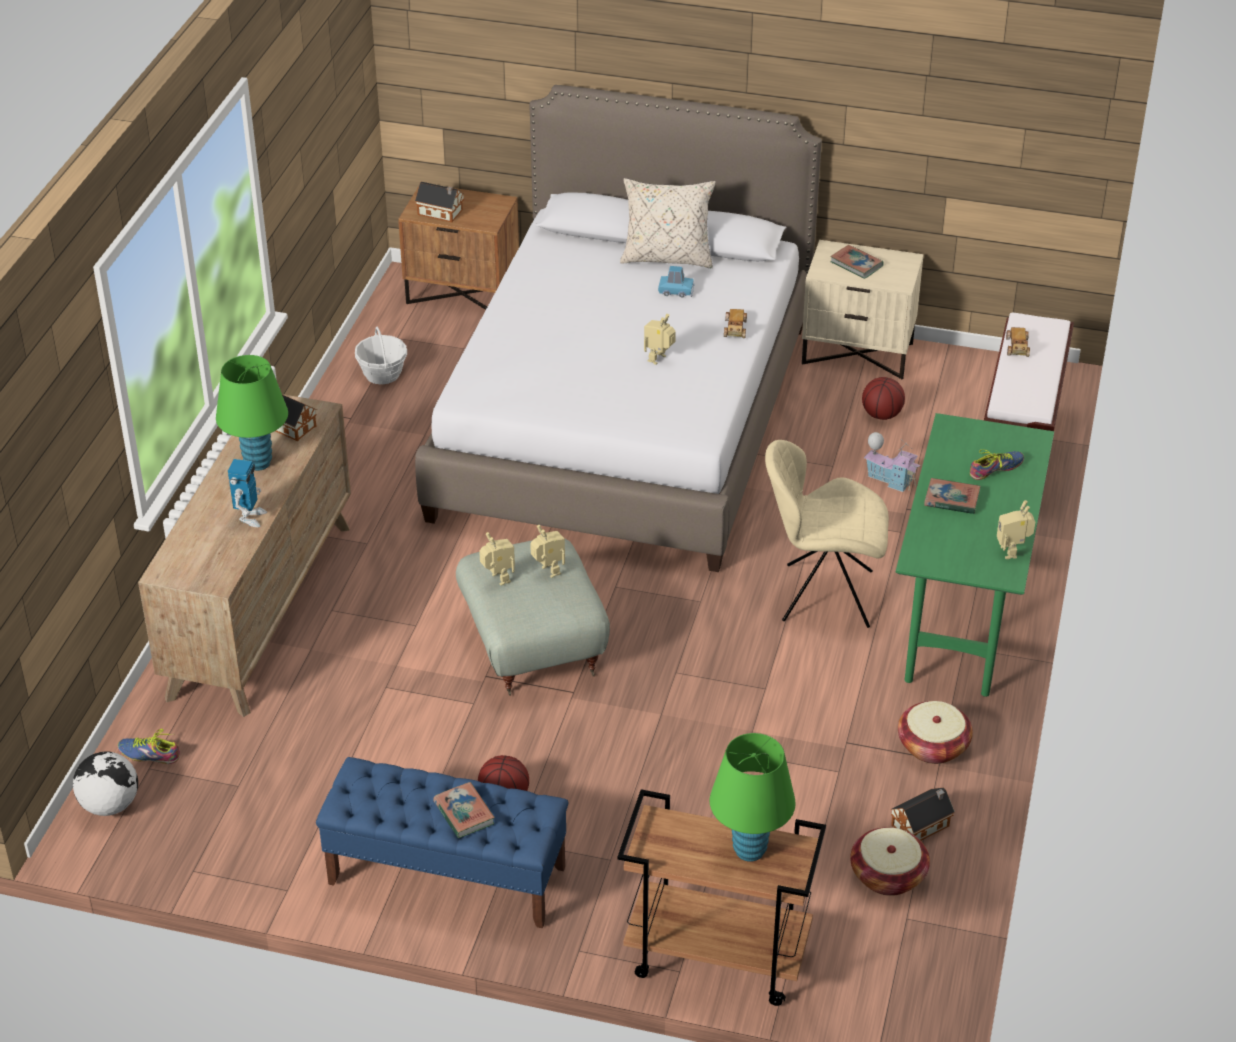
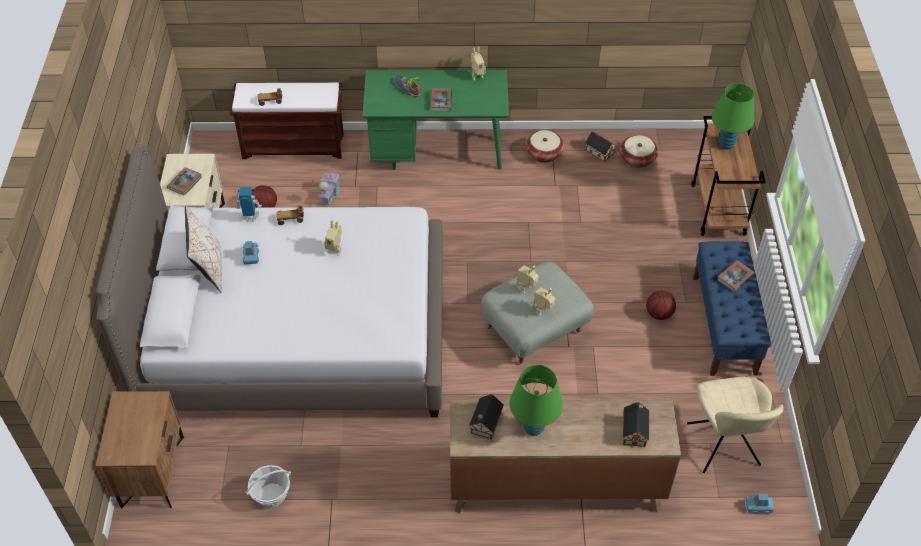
camera: 105 degrees left, 10 degrees up
globe [73,752,138,816] -> blue toy car [744,494,774,514]
shoe [118,729,180,764] -> none
toy robot [228,459,267,527] -> toy robot moved to [235,187,262,222]
toy house [415,182,465,222] -> toy house moved to [623,402,649,447]
beige chair [765,440,889,628] -> beige chair moved to [687,377,784,473]

